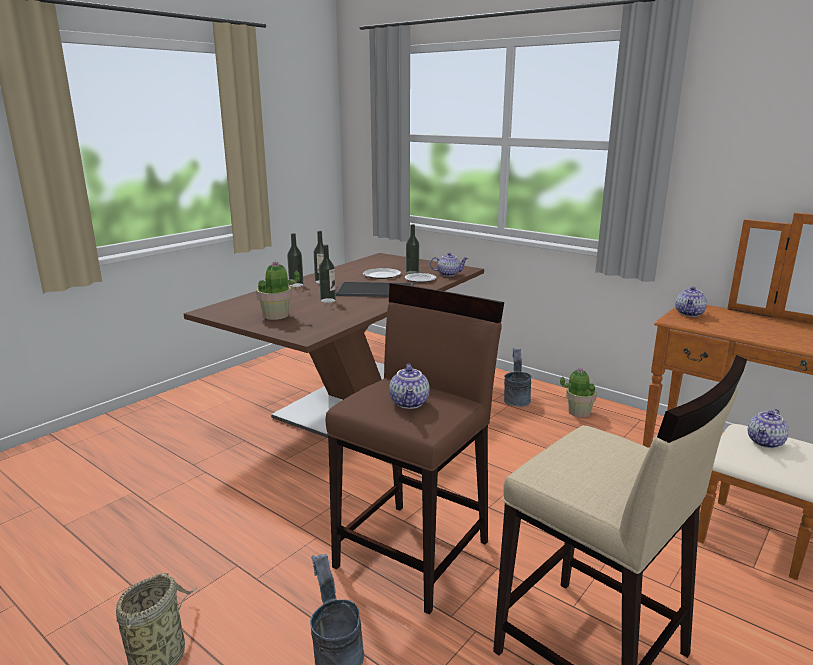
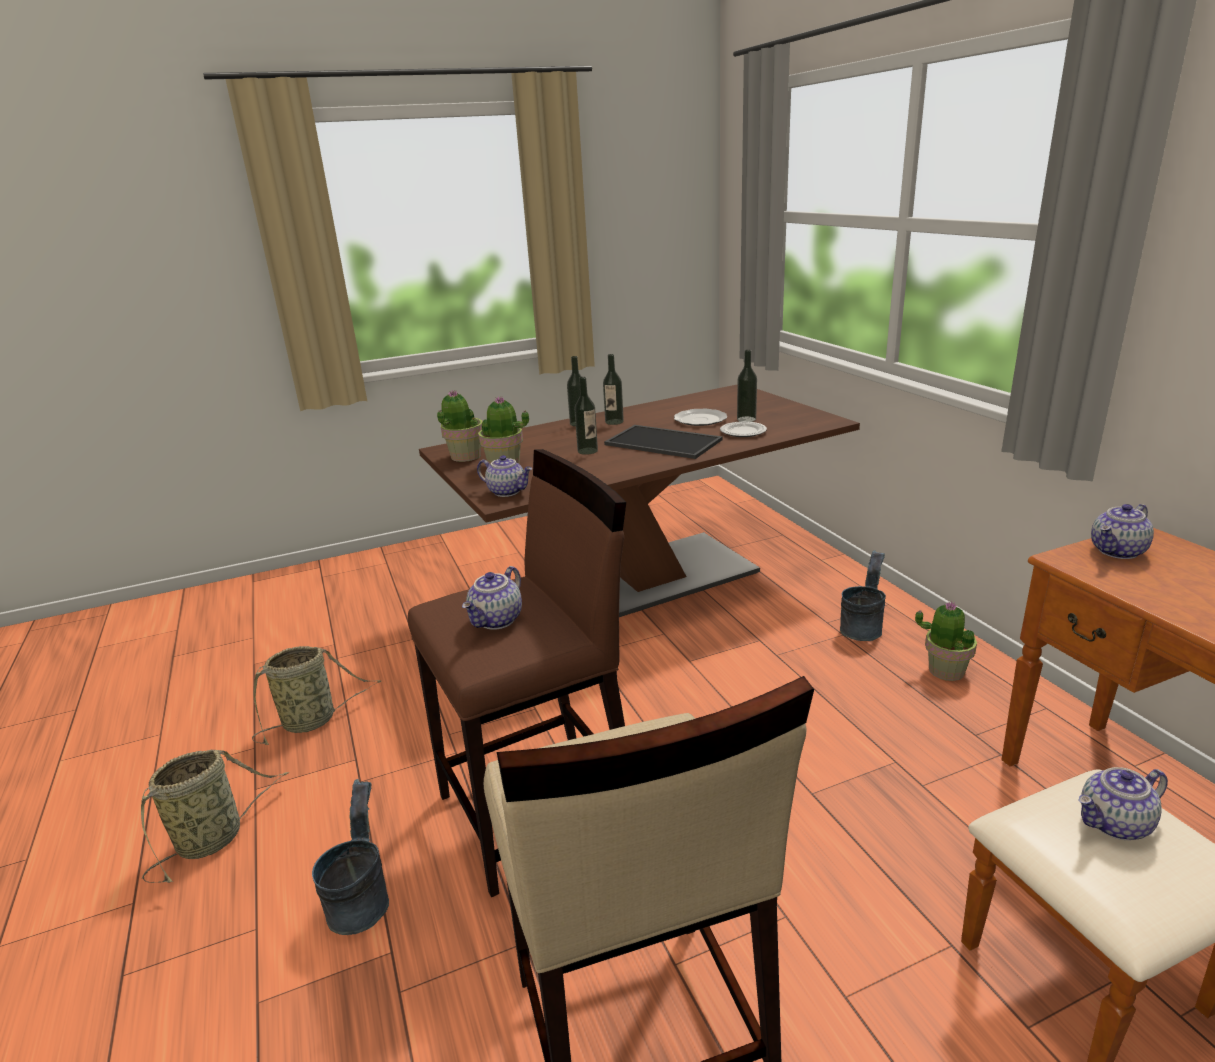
camera: 30 degrees right, 5 degrees up
teapot [430,252,468,276] -> teapot moved to [477,455,532,497]
none -> basket [252,646,381,745]
none -> potted plant [437,390,482,462]

